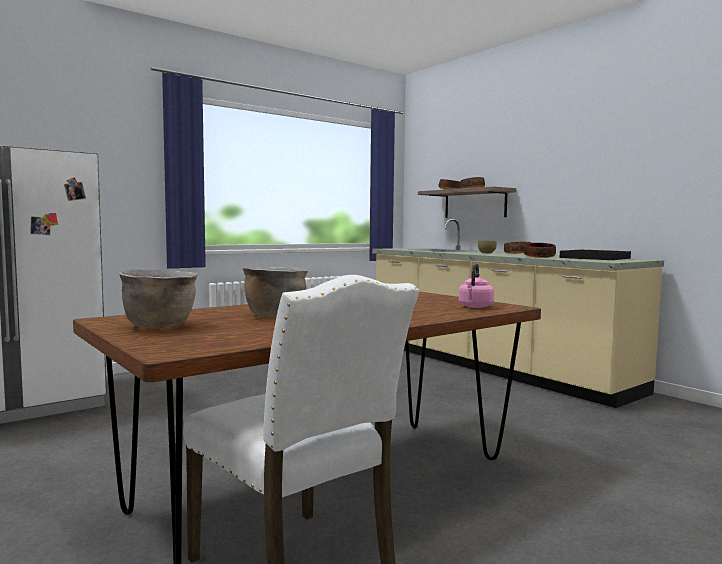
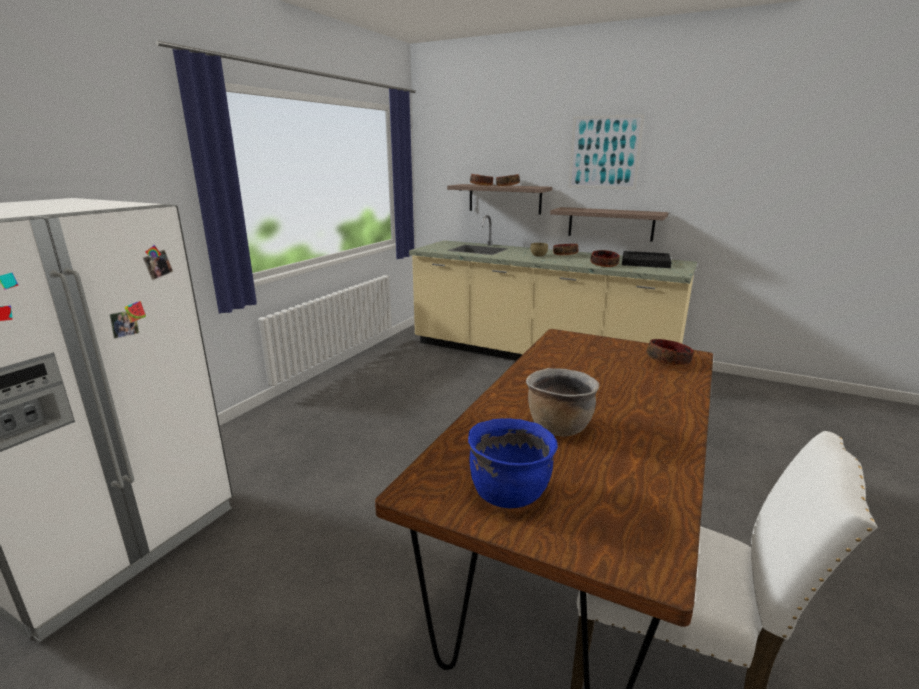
camera: 25 degrees left, 15 degrees up
brown cooking pot [119,269,198,329] -> blue cooking pot [468,418,558,508]
pink kettle [459,263,494,308] -> bowl [647,339,694,366]
none -> shelf [550,207,669,242]
none -> picture [568,114,645,190]

